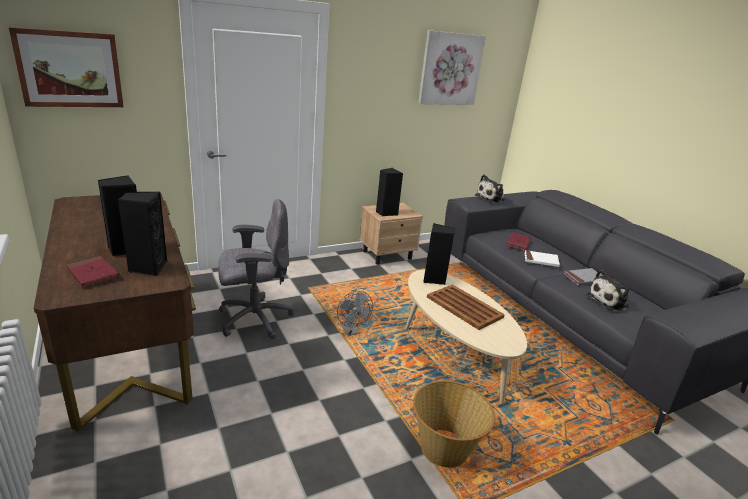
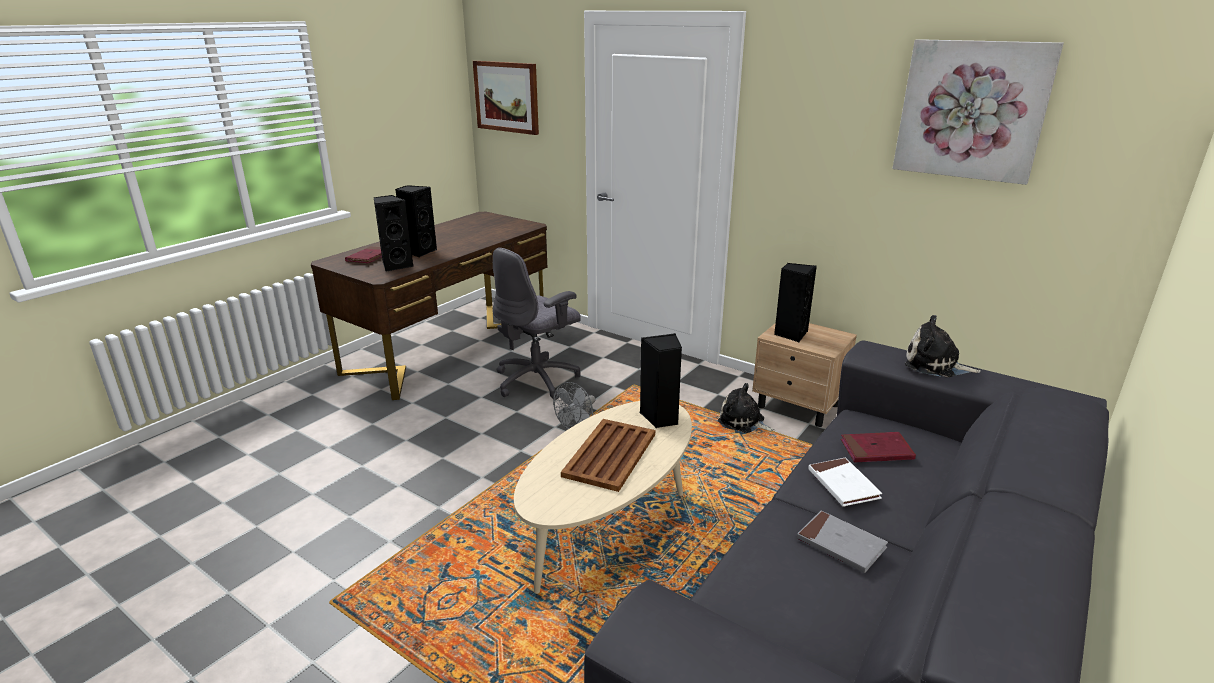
camera: 65 degrees right, 0 degrees up
grey office chair [218,199,294,339] -> grey office chair turned 90 degrees clockwise [493,248,581,400]
basket [413,380,495,468] -> none
plush toy [586,270,630,311] -> plush toy moved to [718,383,775,433]

